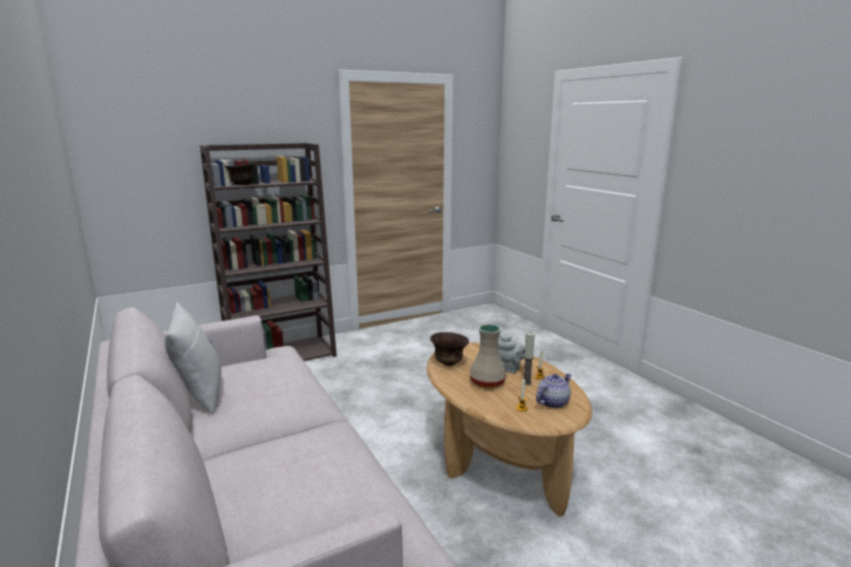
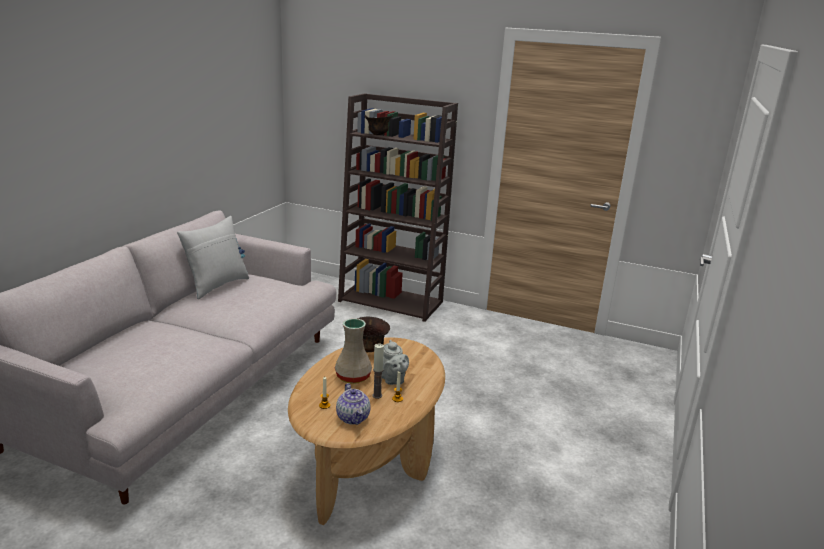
camera: 50 degrees right, 5 degrees up
teapot [536,373,572,408] -> teapot turned 60 degrees clockwise [336,383,370,425]

